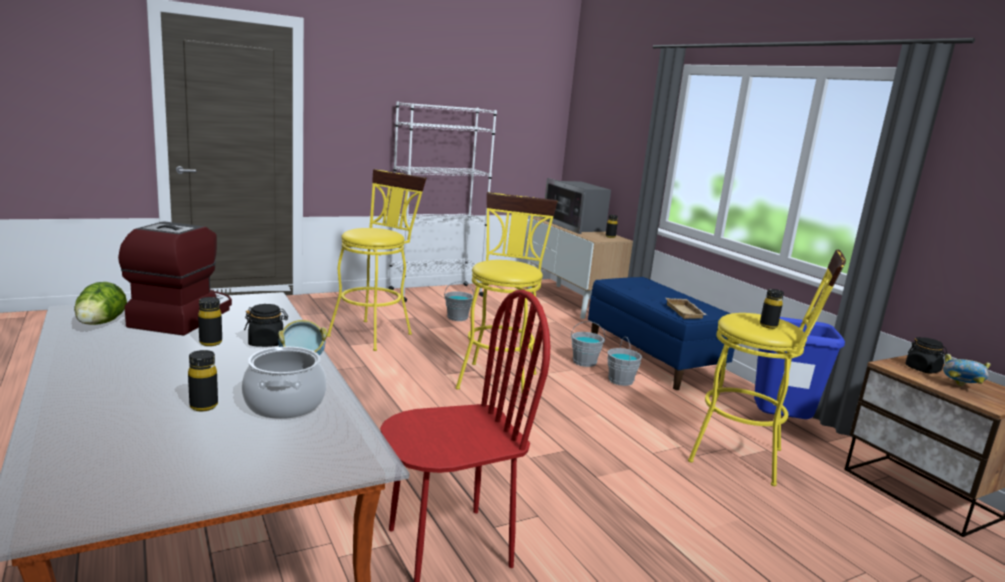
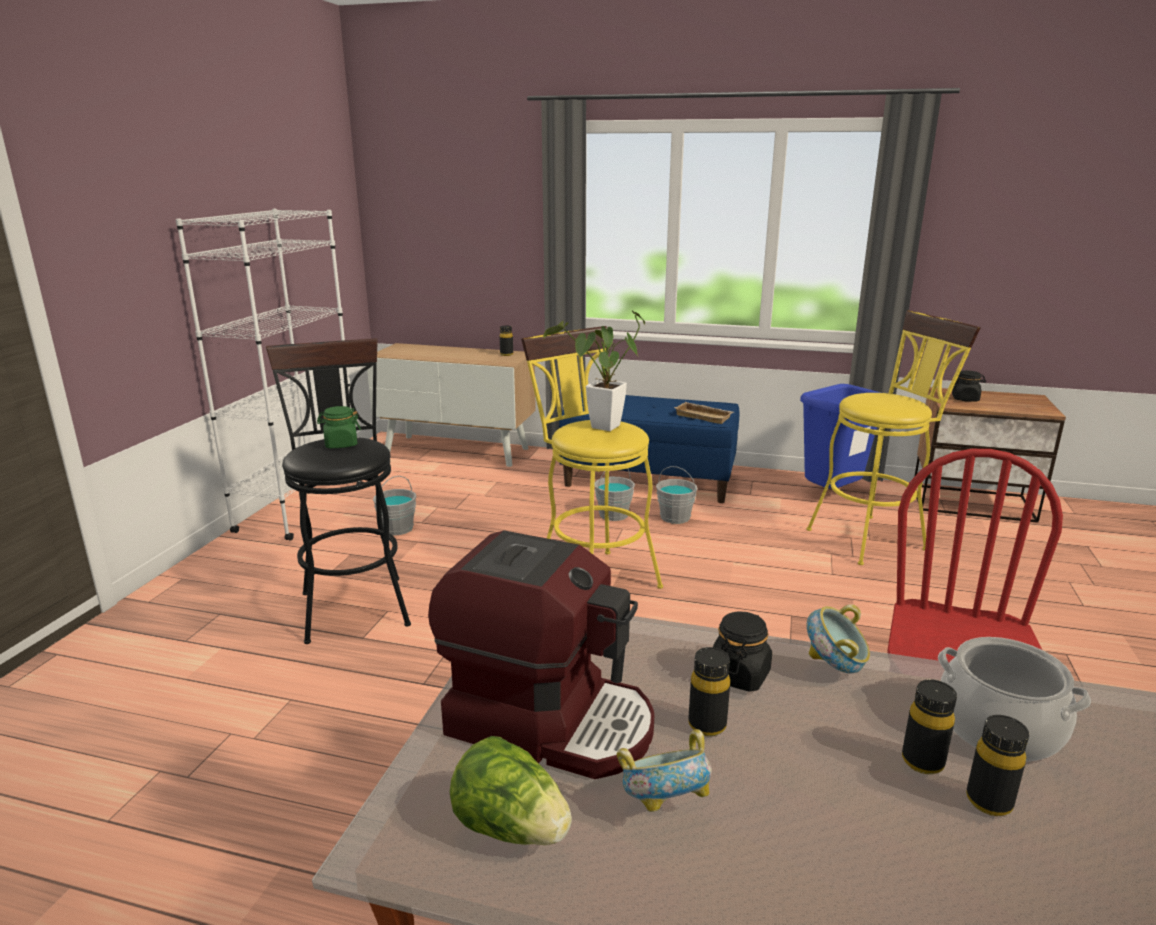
camera: 45 degrees left, 5 degrees up
coffee machine [118,221,232,336] -> coffee machine turned 150 degrees clockwise [428,530,654,779]
yellow stool [327,169,426,351] -> black stool [266,338,411,644]
microwave [543,178,611,234] -> none
black bottle [760,289,784,329] -> black bottle moved to [902,679,957,774]
bowl [943,354,990,386] -> bowl moved to [617,729,712,812]
none -> green jar [317,406,361,448]
none -> potted plant [543,311,645,431]

